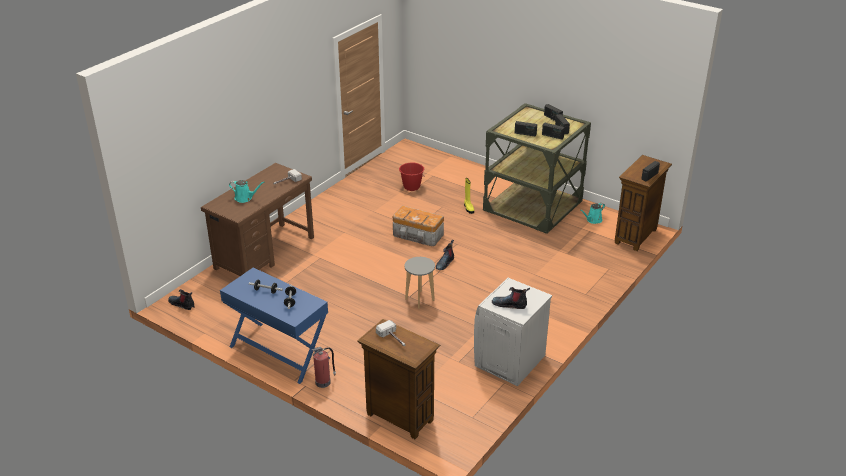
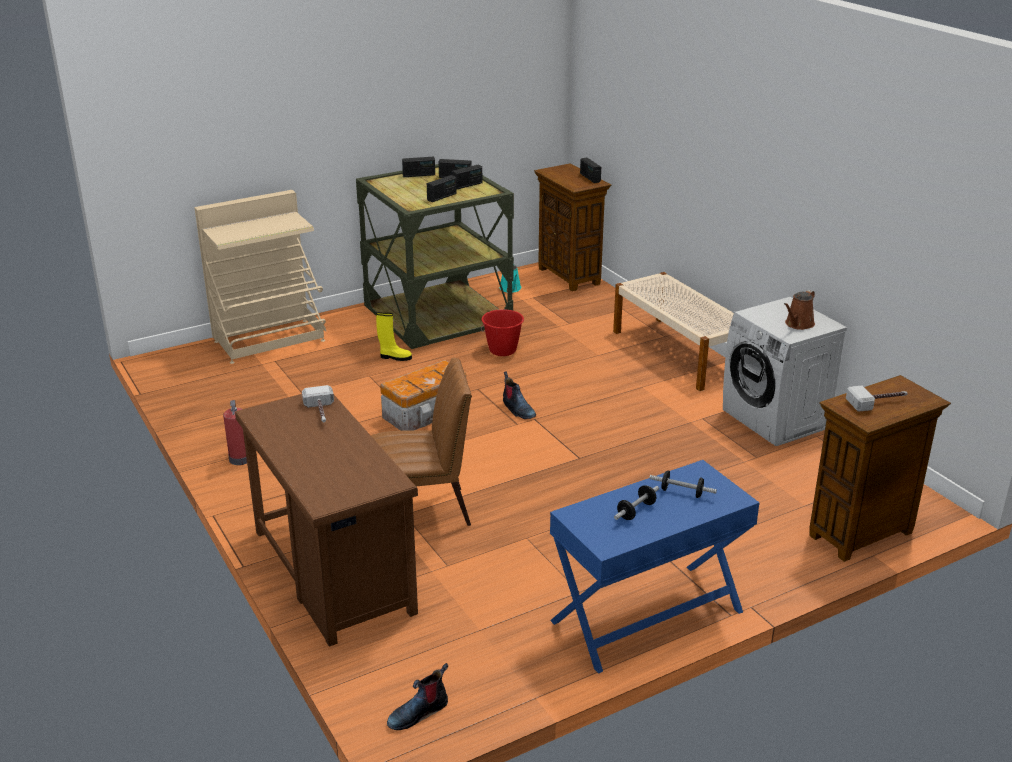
camera: 65 degrees left, 5 degrees down
turquoise watering can [229,180,265,203] -> none
fire extinguisher [312,347,336,388] -> fire extinguisher moved to [223,400,247,465]
red bucket [399,163,424,191] -> red bucket moved to [481,309,524,356]
grey stool [405,257,435,309] -> none
boot [492,287,530,309] -> brown watering can [784,290,815,330]
none -> beige shoe rack [194,190,327,364]
none -> brown chair [371,358,472,526]
none -> beige bench [613,272,734,391]

